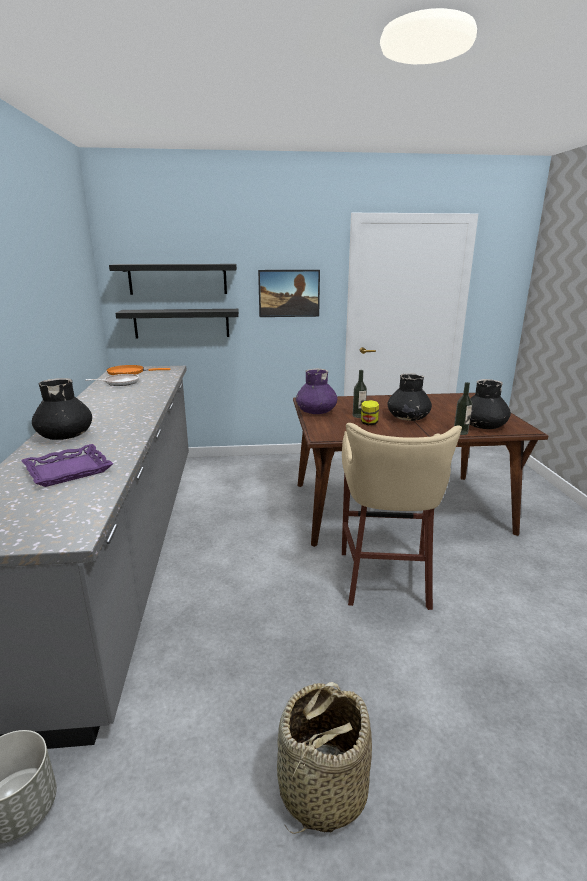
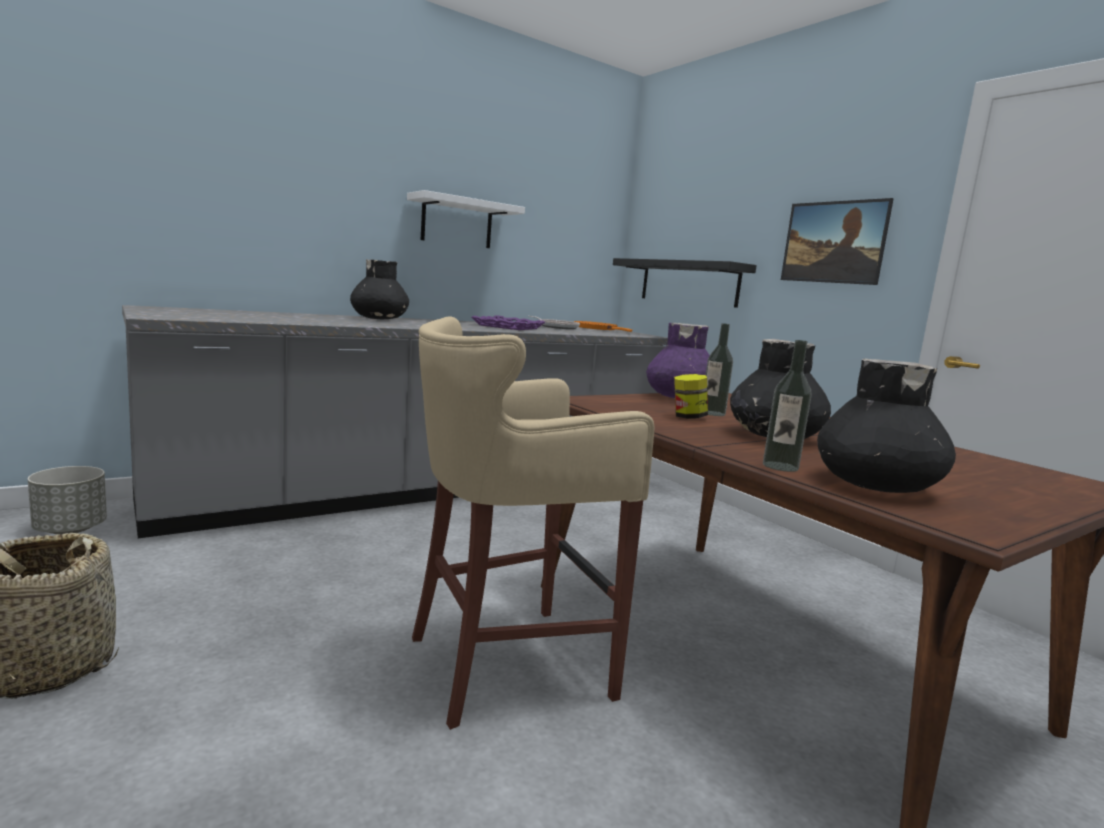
camera: 60 degrees right, 10 degrees down
purple tray [21,444,113,487] -> purple tray moved to [472,315,545,330]
black shelf [109,264,237,295] -> none
none -> white shelf [407,190,525,248]

